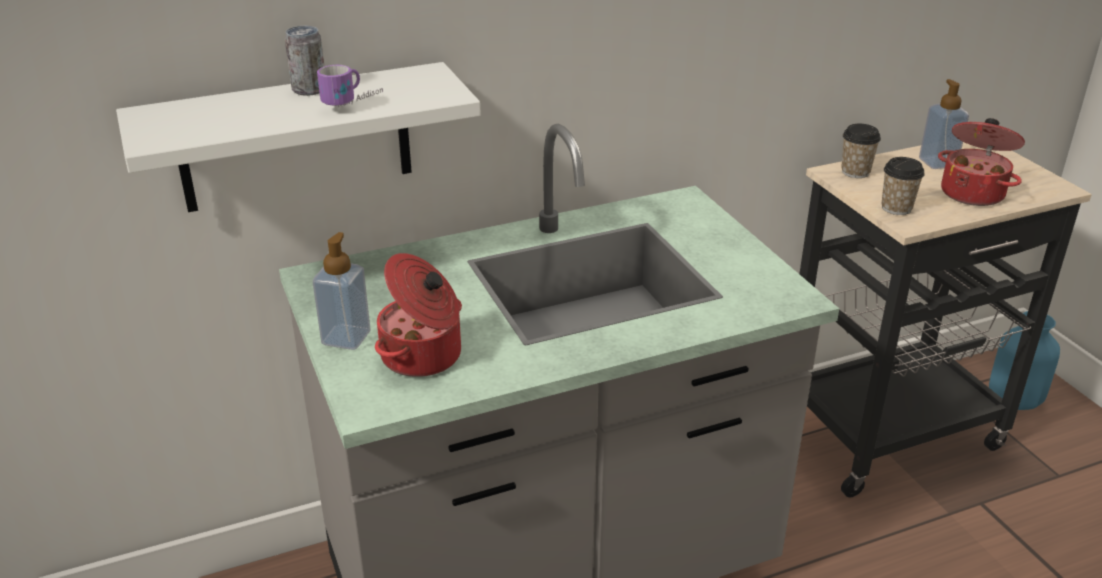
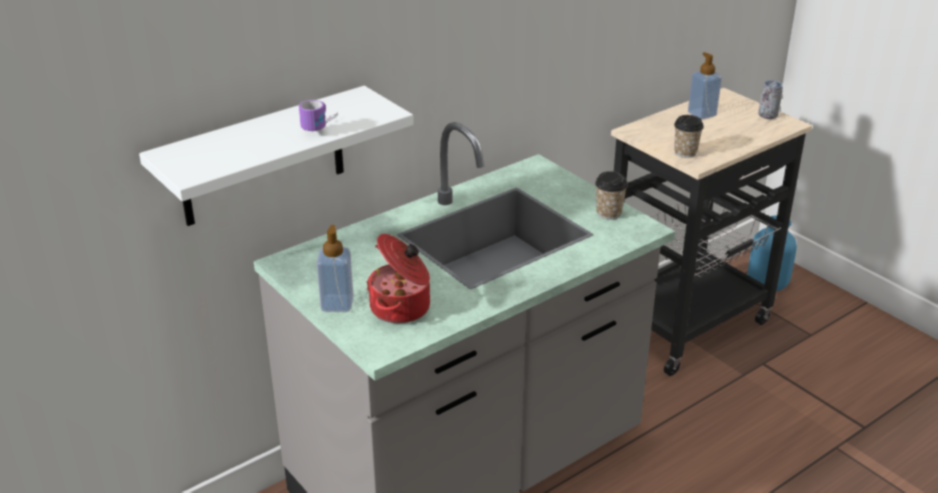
camera: 15 degrees left, 0 degrees up
can [285,26,324,96] -> can moved to [758,80,783,119]
cup [841,124,881,178] -> cup moved to [595,171,628,220]
cooking pot [938,118,1025,206] -> none

